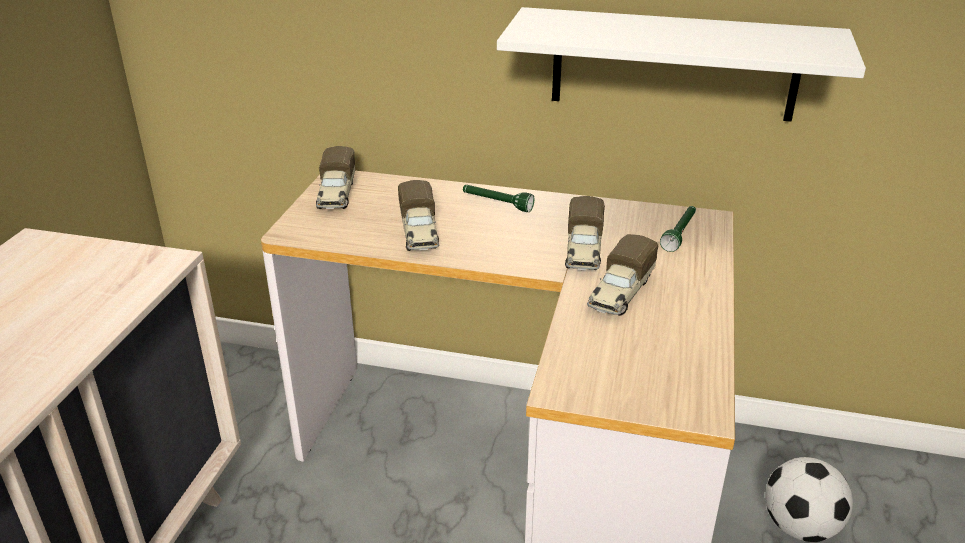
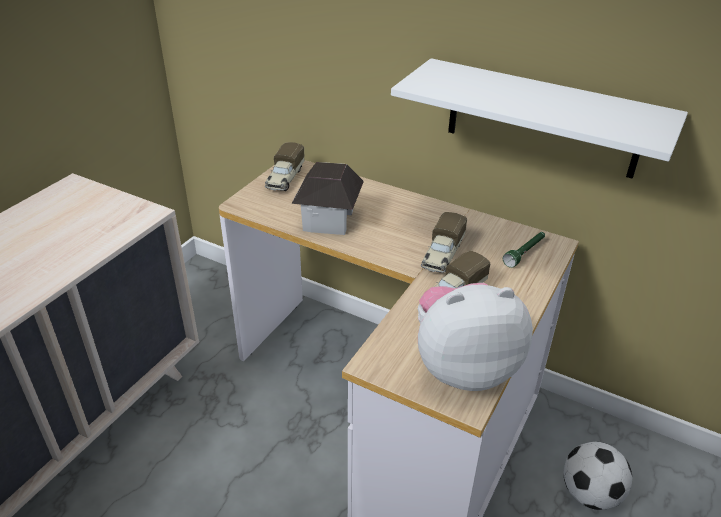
camera: 15 degrees right, 5 degrees up
toy truck [398,180,439,251] -> toy house [291,162,364,235]
green flashlight [463,185,534,212] -> none
none -> plush toy [418,283,533,391]

